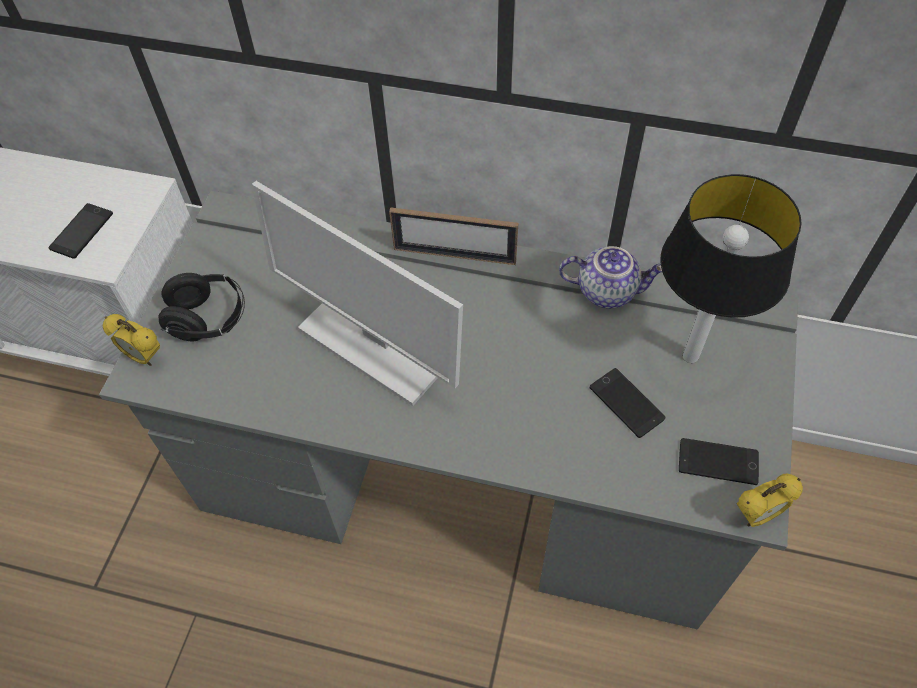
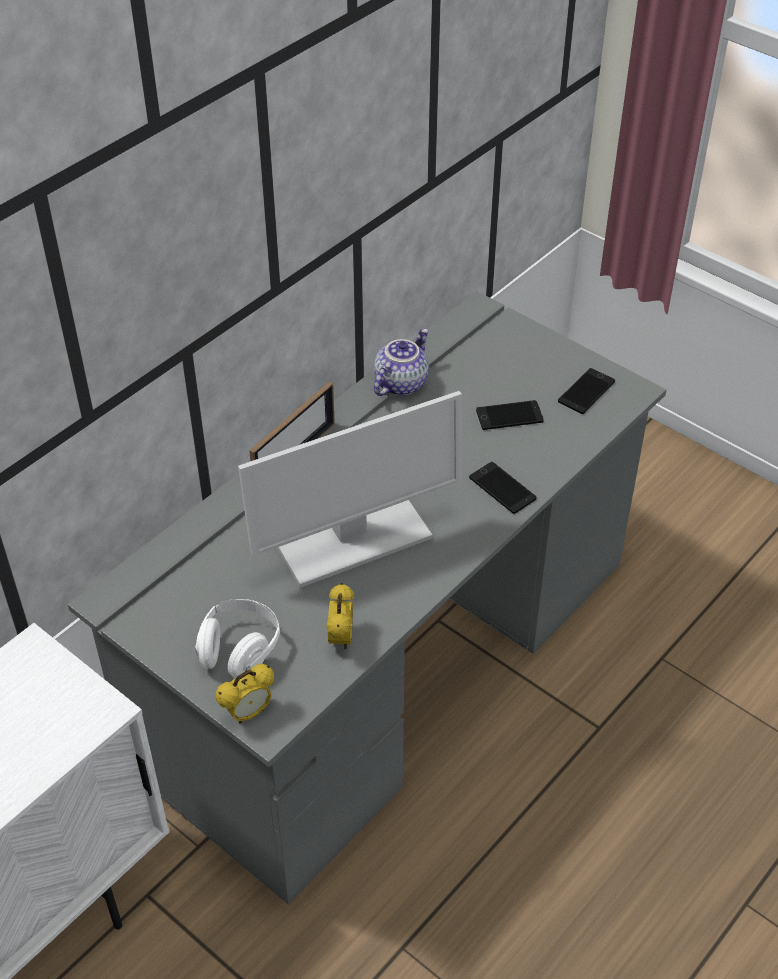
camera: 65 degrees left, 10 degrees down
phone [49,203,113,259] -> phone moved to [469,462,537,514]
black headphones [158,273,245,341] -> white headphones [195,599,280,678]
table lamp [661,174,801,363] -> none
alarm clock [737,474,803,527] -> alarm clock moved to [326,583,354,650]

